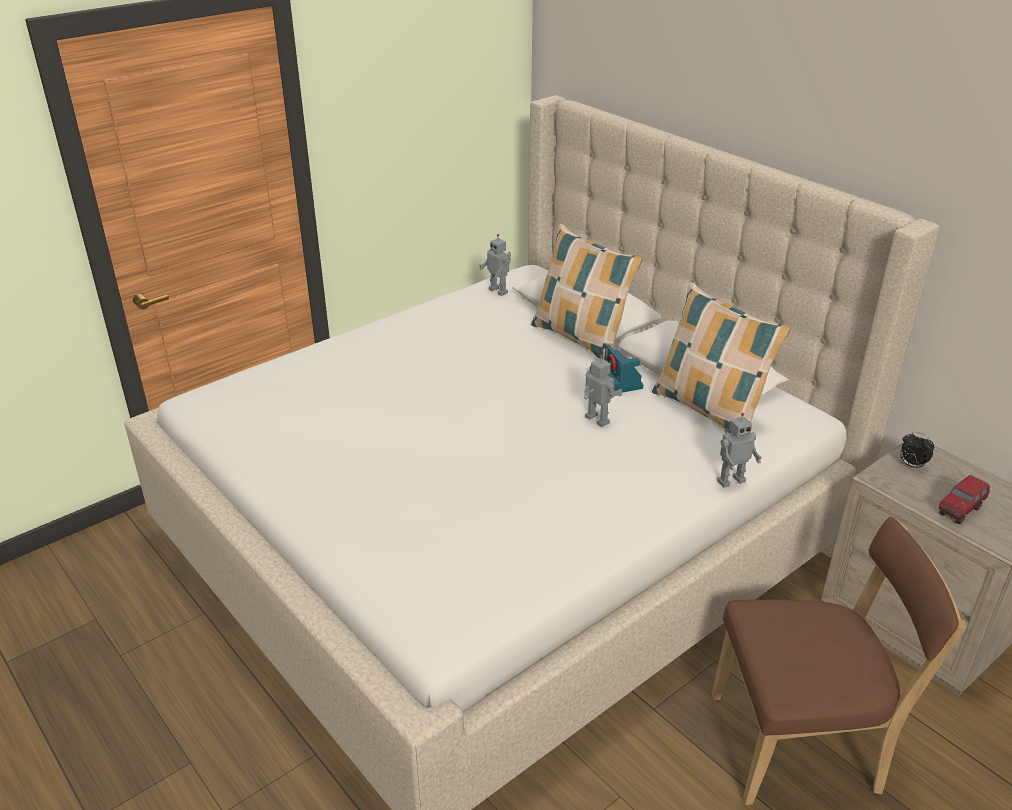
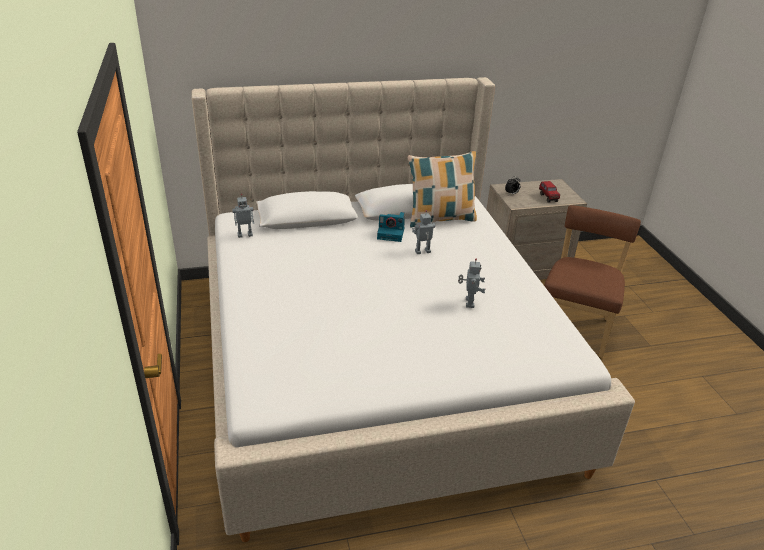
camera: 65 degrees left, 0 degrees up
pillow [531,224,643,360] -> none
toy robot [717,413,762,488] -> toy robot moved to [458,259,486,308]

